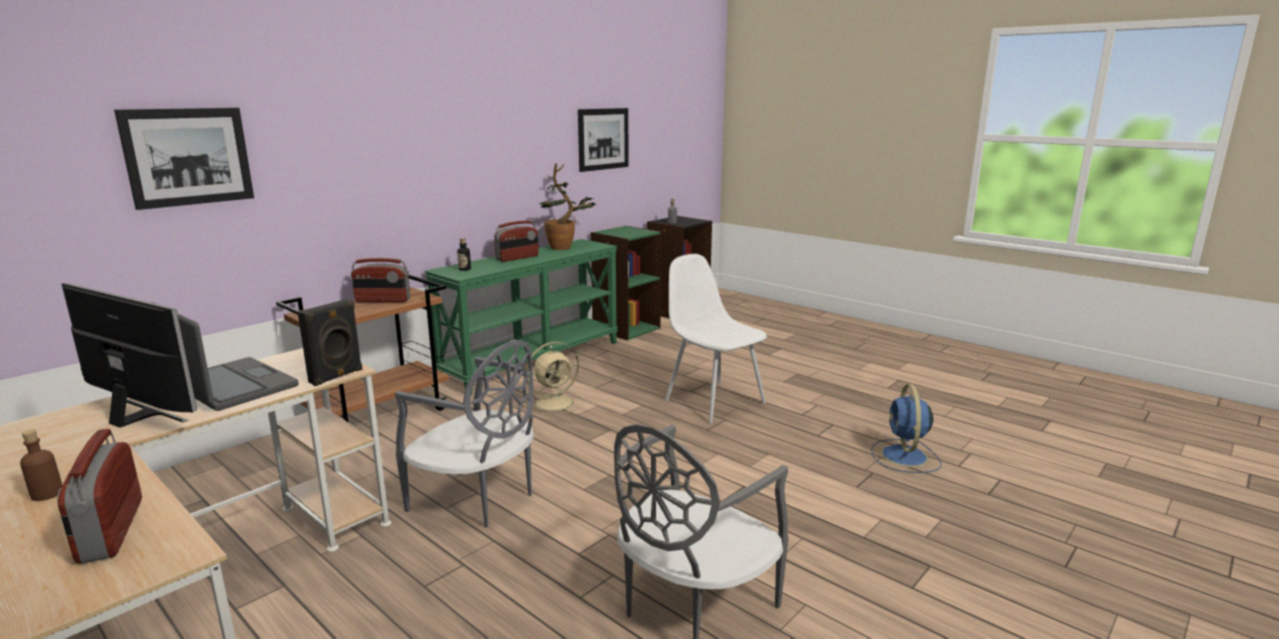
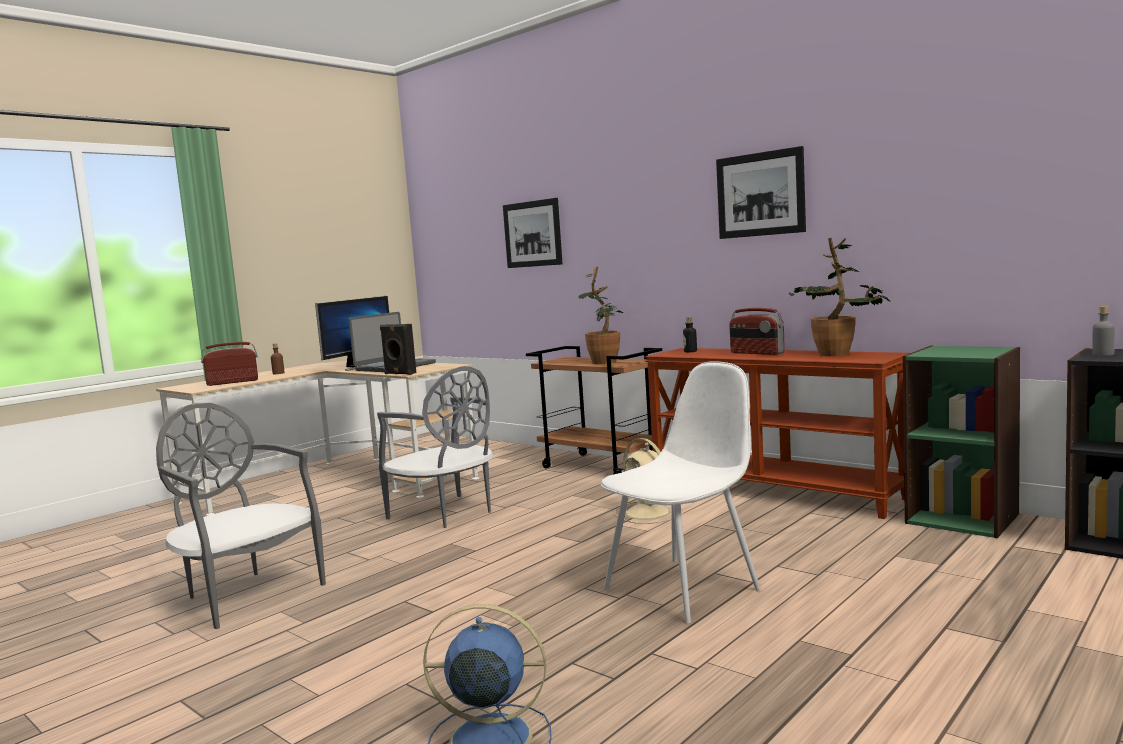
camera: 90 degrees right, 10 degrees down
radio [351,258,410,302] -> potted plant [579,267,623,364]
grey chair [395,340,534,528] -> grey chair turned 75 degrees counterclockwise [377,366,493,528]
green console table [425,239,618,395] -> brown console table [645,348,909,519]
picture [578,108,629,172] -> picture moved to [716,146,806,239]

